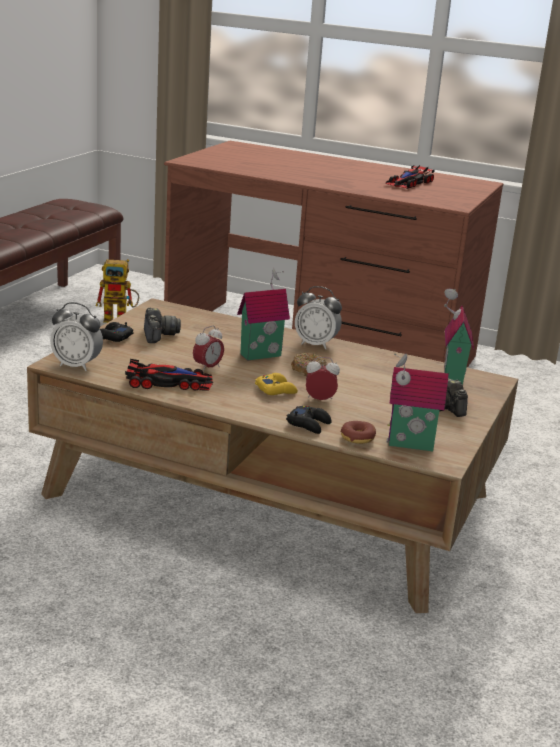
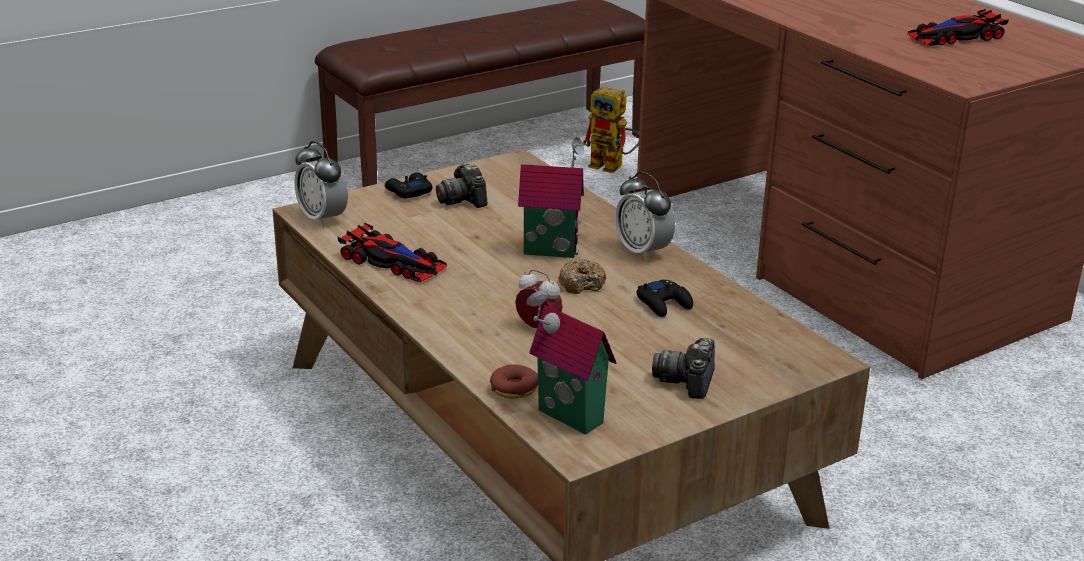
camera: 35 degrees right, 5 degrees up
camera [144,308,181,343] -> camera turned 135 degrees clockwise [436,164,487,208]
alarm clock [193,325,224,373] -> none
yellow game controller [255,373,298,395] -> none
black game controller [286,406,332,434] -> black game controller moved to [637,279,693,317]
toy house [444,289,474,385] -> none

